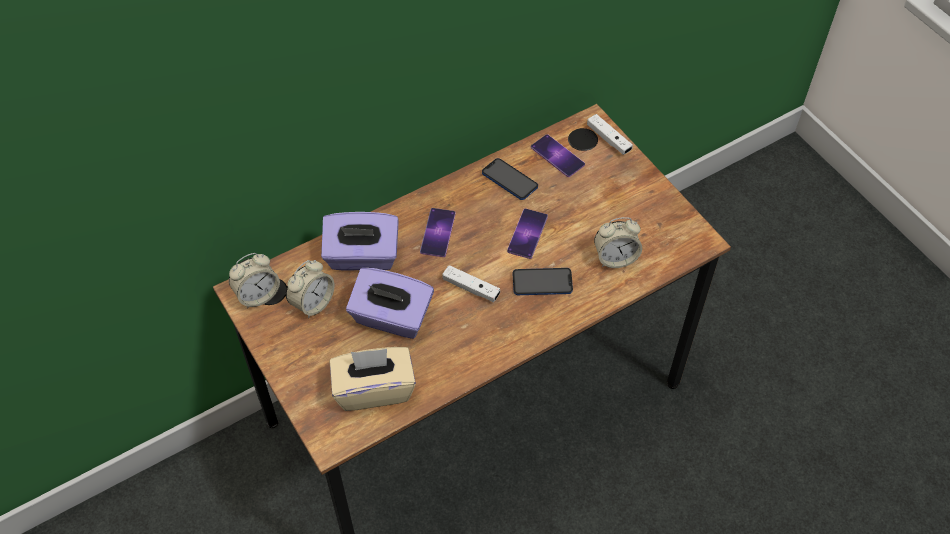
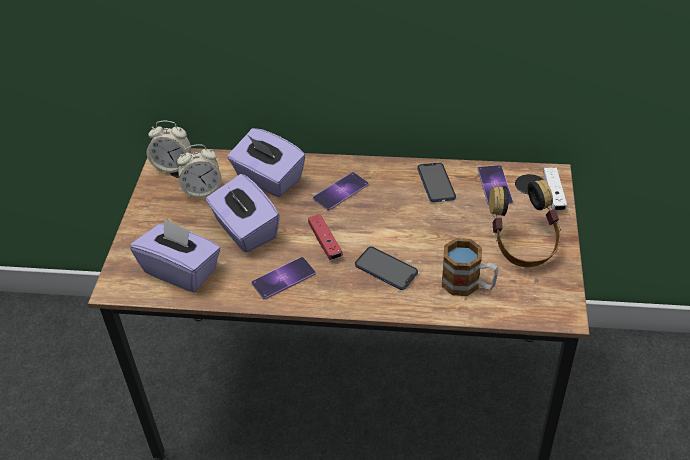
camera: 40 degrees right, 10 degrees down
beige tissue box [330,347,416,411] -> purple tissue box [130,218,221,292]
white game controller [442,265,500,302] -> red game controller [308,214,343,260]
phone [507,208,548,259] -> phone moved to [251,257,316,300]
alarm clock [594,217,642,268] -> mug [442,238,499,296]
none -> headphones [489,180,561,267]

